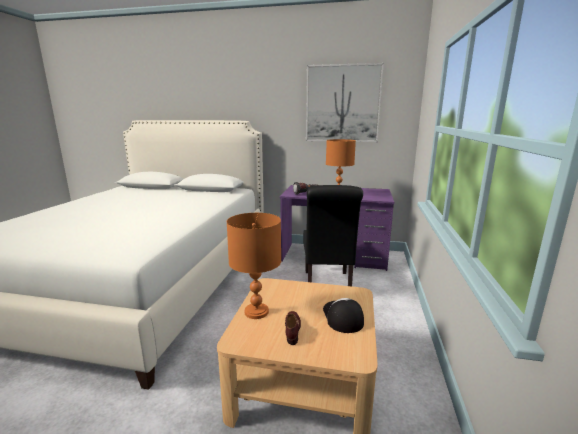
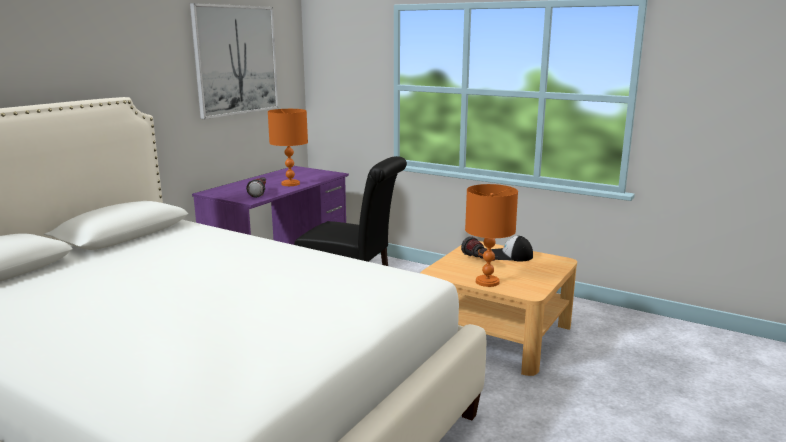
camera: 70 degrees left, 0 degrees up
brown shoe [285,311,301,345] -> none
none -> flashlight [461,236,495,261]

